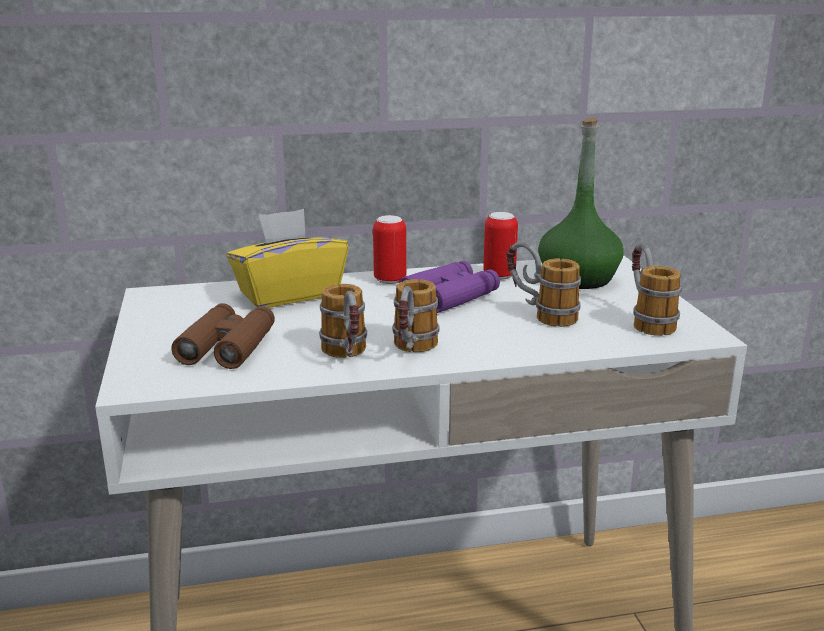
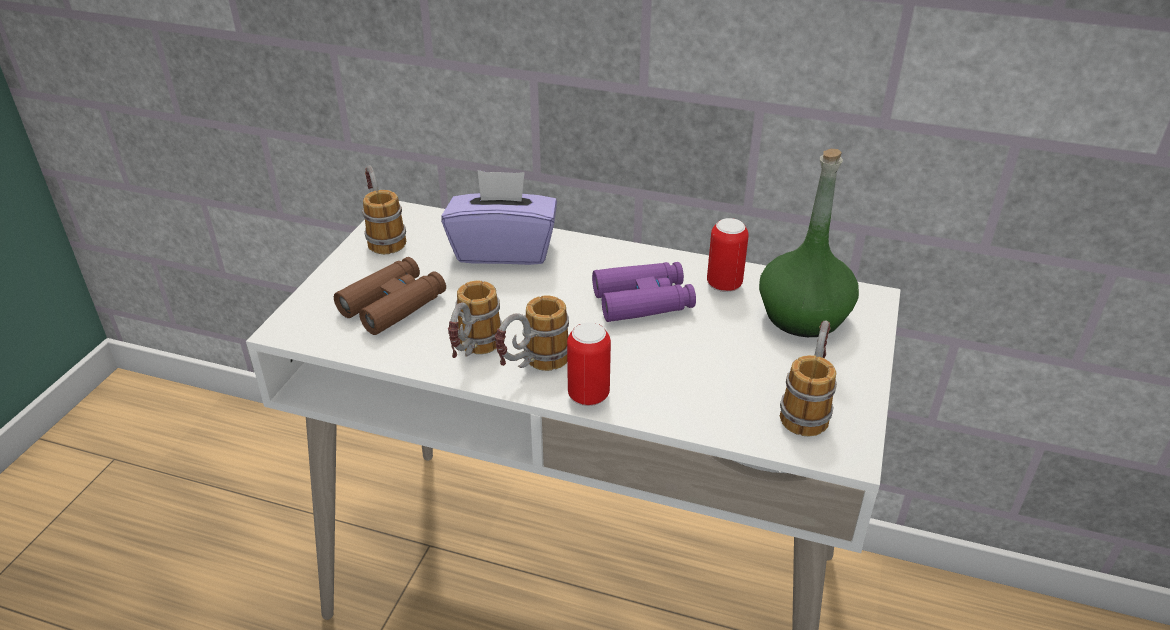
camera: 30 degrees right, 15 degrees up
yellow tissue box [227,209,349,308] -> purple tissue box [441,170,557,265]
can [373,215,406,284] -> can moved to [567,323,611,406]
mug [507,241,581,327] -> mug moved to [362,166,406,254]

